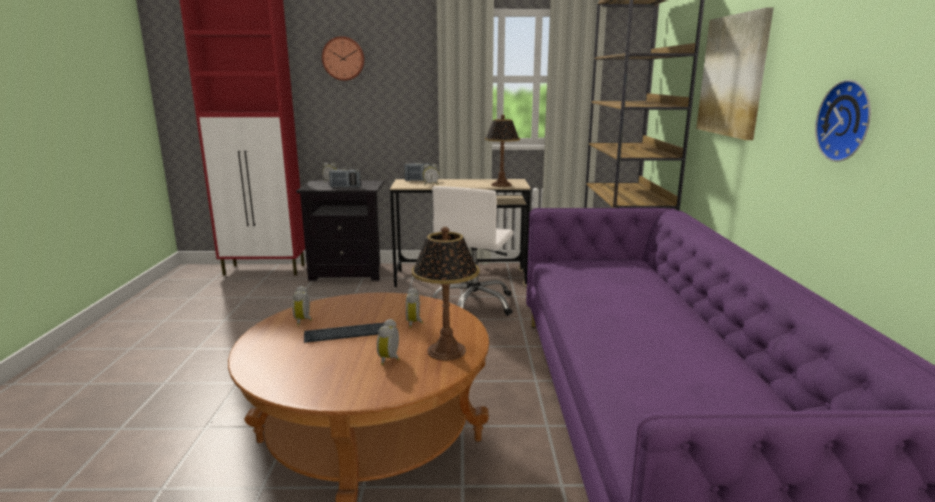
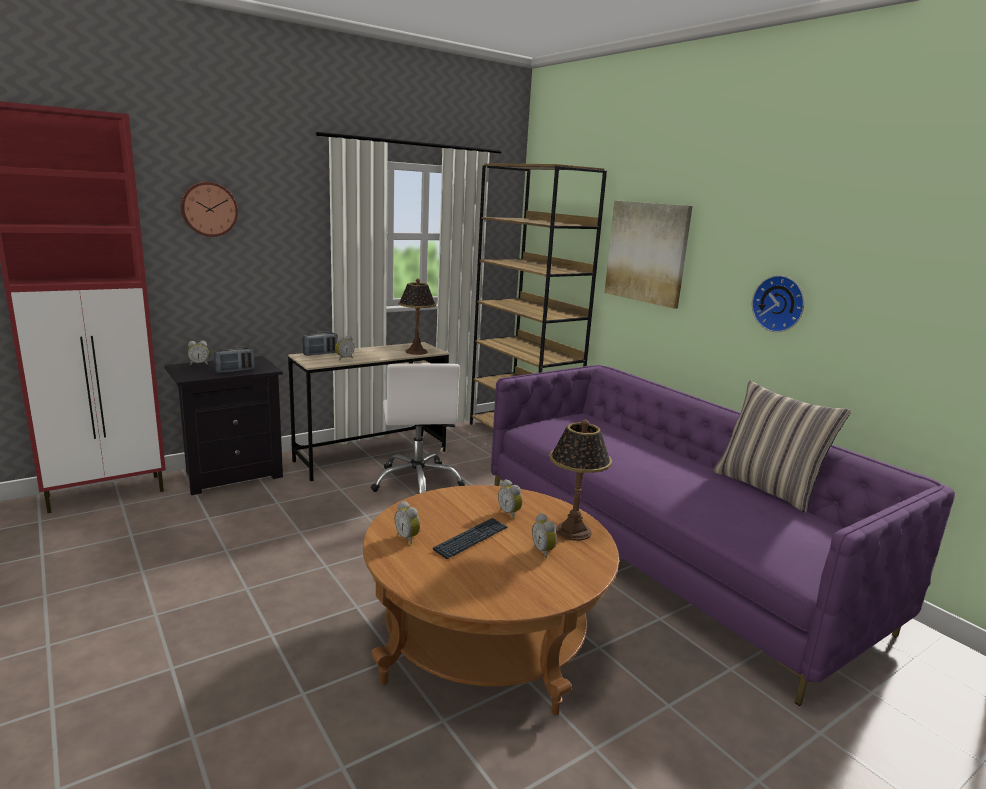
camera: 35 degrees left, 0 degrees up
none -> pillow [713,381,851,513]

